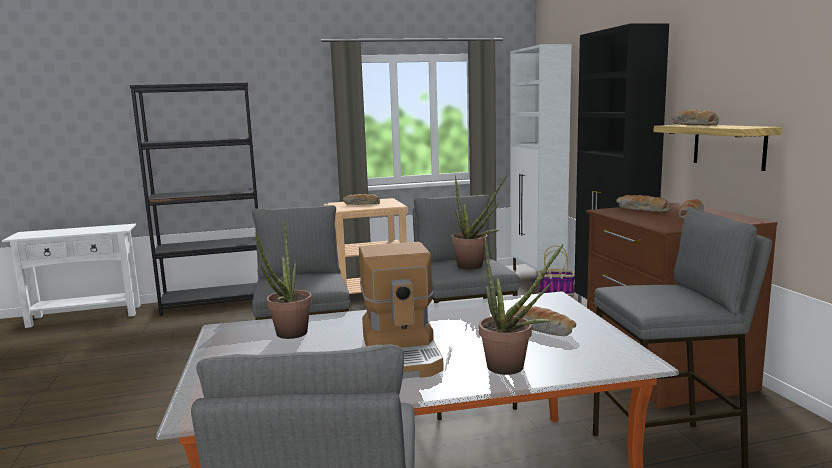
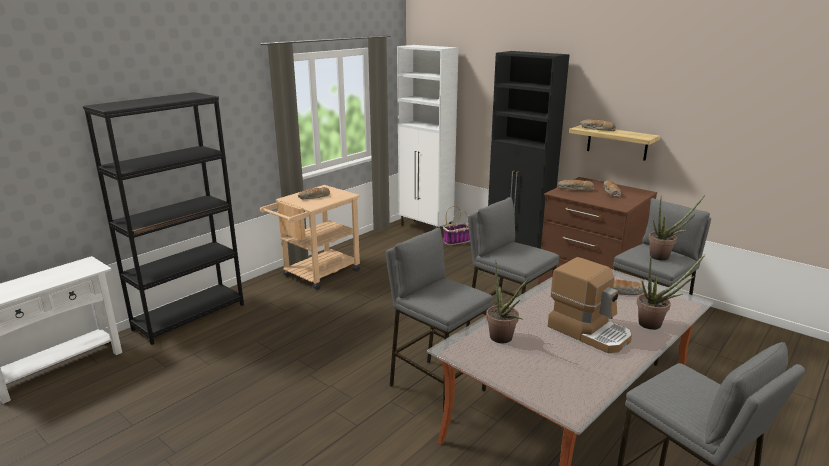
camera: 35 degrees left, 10 degrees up
potted plant [451,175,507,269] -> potted plant moved to [648,195,705,261]

